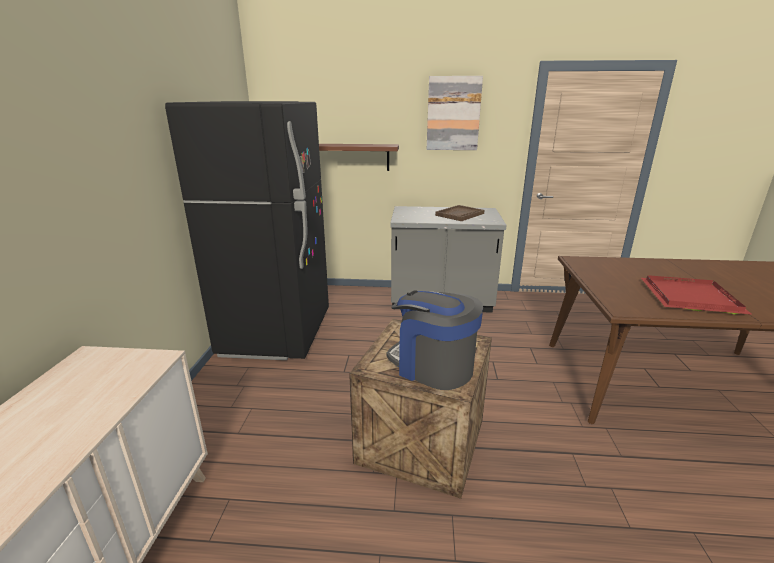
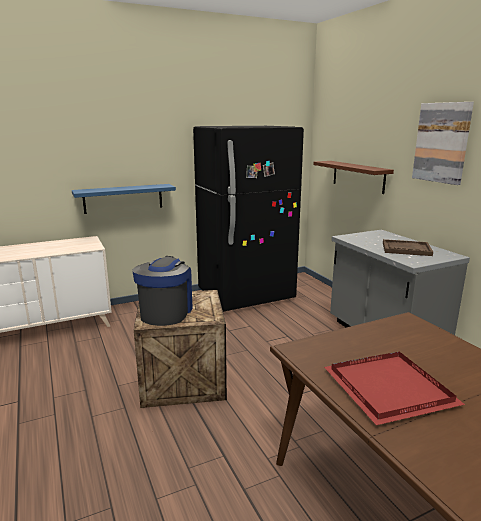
camera: 60 degrees right, 5 degrees down
none -> blue shelf [72,184,176,214]

